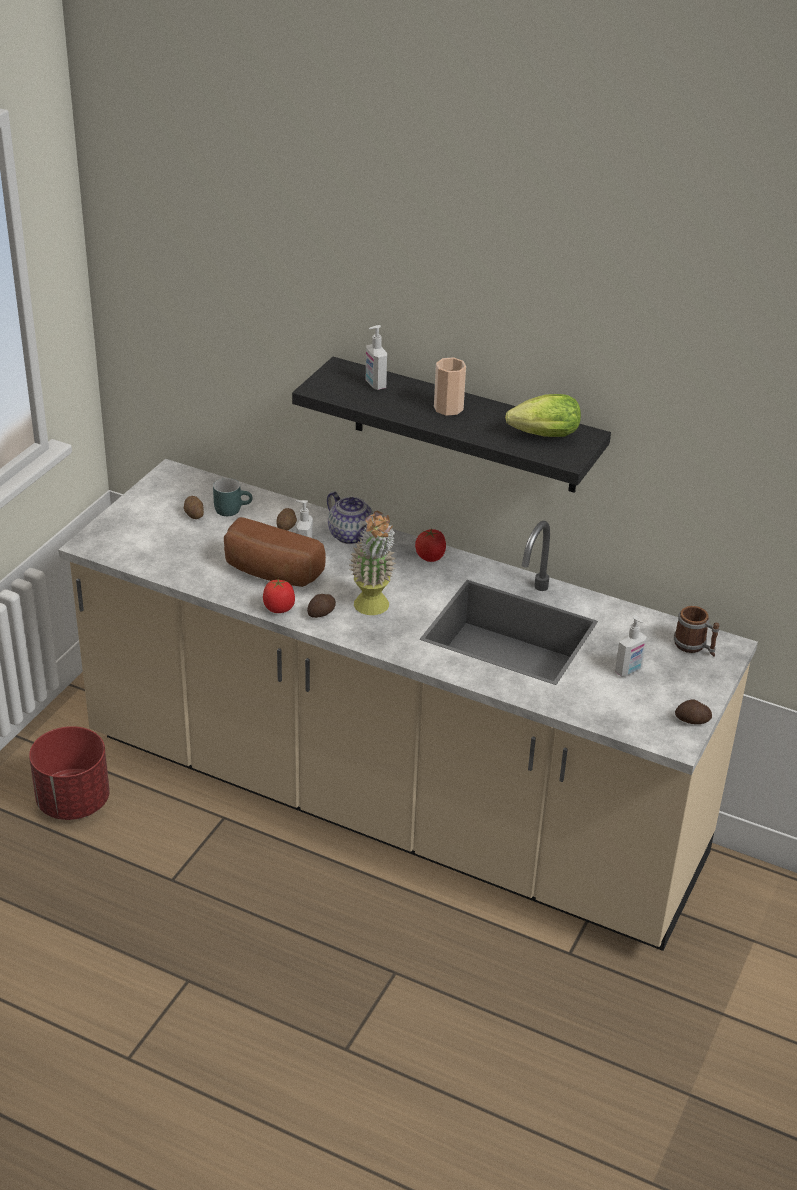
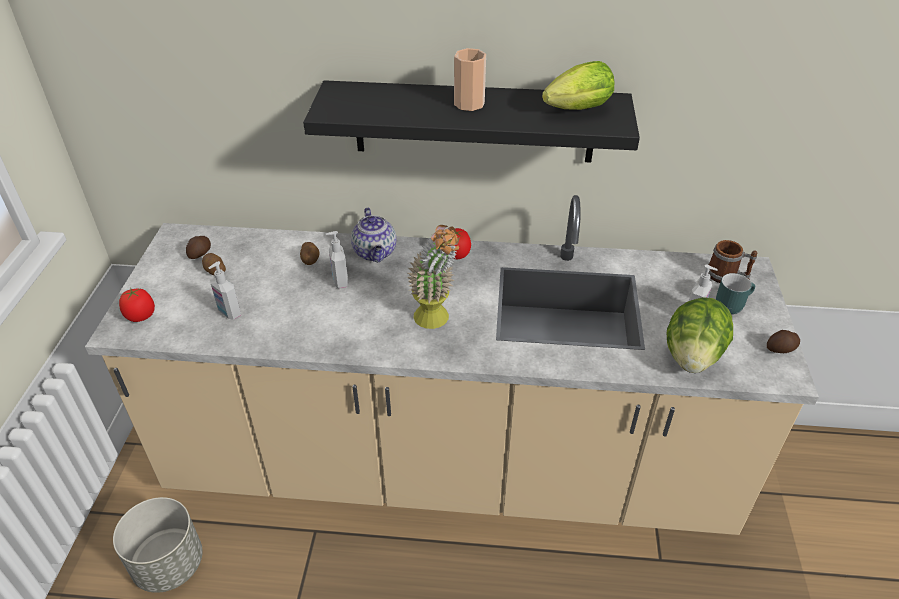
camera: 20 degrees left, 5 degrees up
red planter [29,726,110,820] -> grey planter [113,497,203,593]
turquoise mug [213,478,252,516] -> turquoise mug moved to [716,273,755,314]
bread [224,517,326,587] -> none
tomato [263,579,295,613] -> tomato moved to [119,287,155,322]
potato [307,594,336,618] -> potato moved to [186,236,211,259]
teapot [327,491,373,544] -> teapot turned 45 degrees clockwise [351,208,397,262]
soap dispenser [366,325,387,390] -> soap dispenser moved to [209,261,241,320]
none -> lettuce [667,297,733,373]

